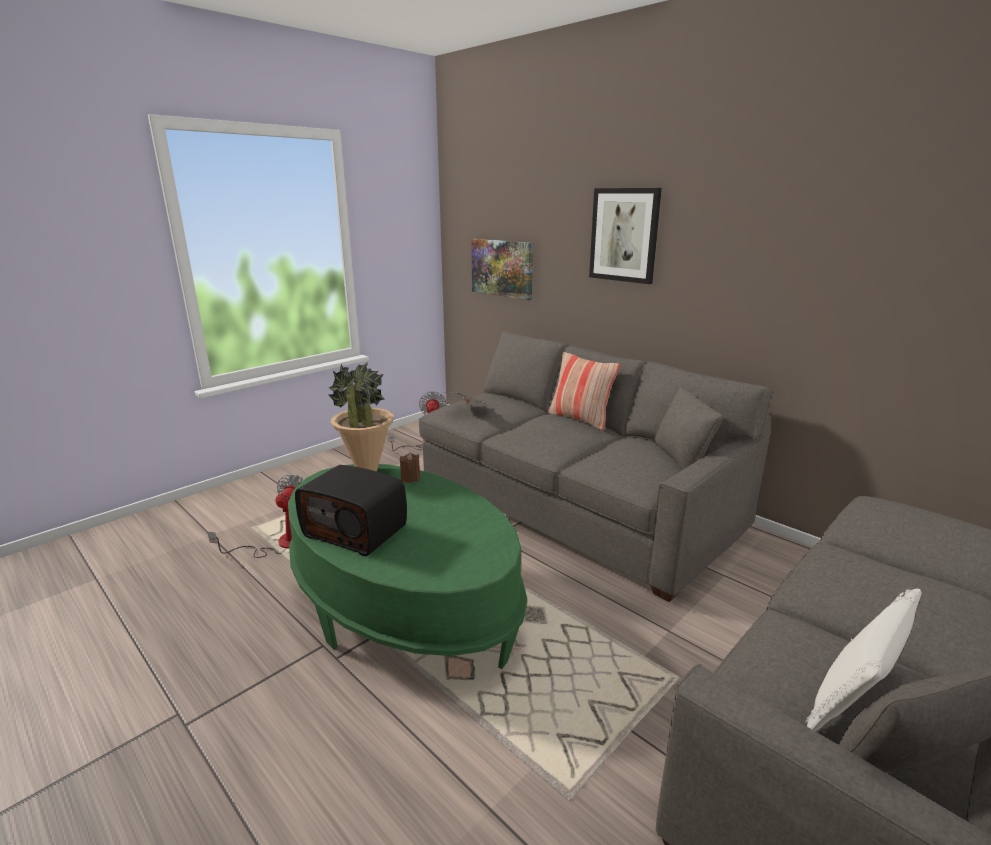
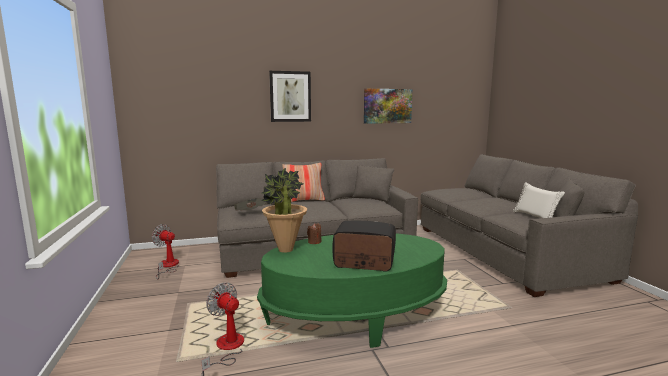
camera: 60 degrees left, 10 degrees down
radio [295,465,407,556] -> radio turned 135 degrees counterclockwise [332,221,396,272]
picture [471,239,533,300] -> picture moved to [364,89,413,124]

